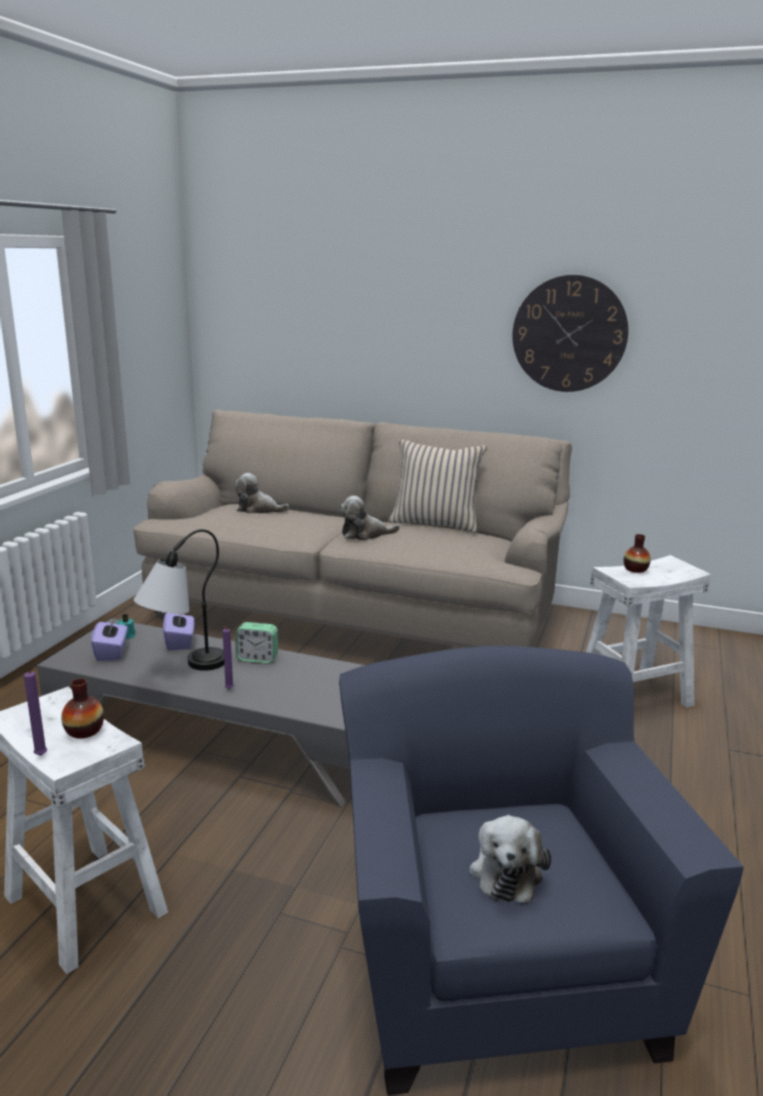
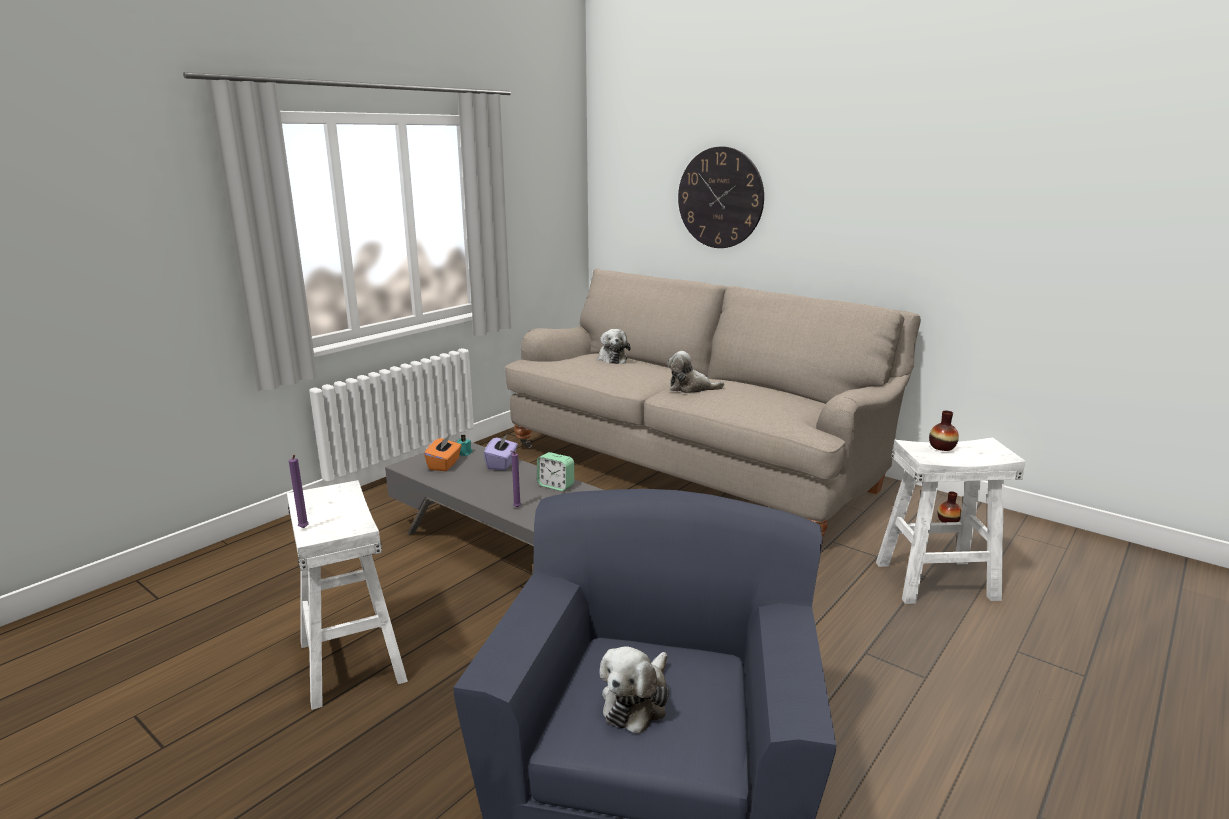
camera: 20 degrees right, 0 degrees up
vase [61,679,104,739] -> vase moved to [937,491,962,523]
purple tissue box [91,616,127,661] -> orange tissue box [424,435,462,471]
table lamp [134,529,224,671] -> none
plush toy [234,473,289,513] -> plush toy turned 135 degrees counterclockwise [597,329,631,364]
beige pillow [388,439,487,533] -> none
wall clock [512,275,628,392] -> wall clock moved to [678,147,764,248]

